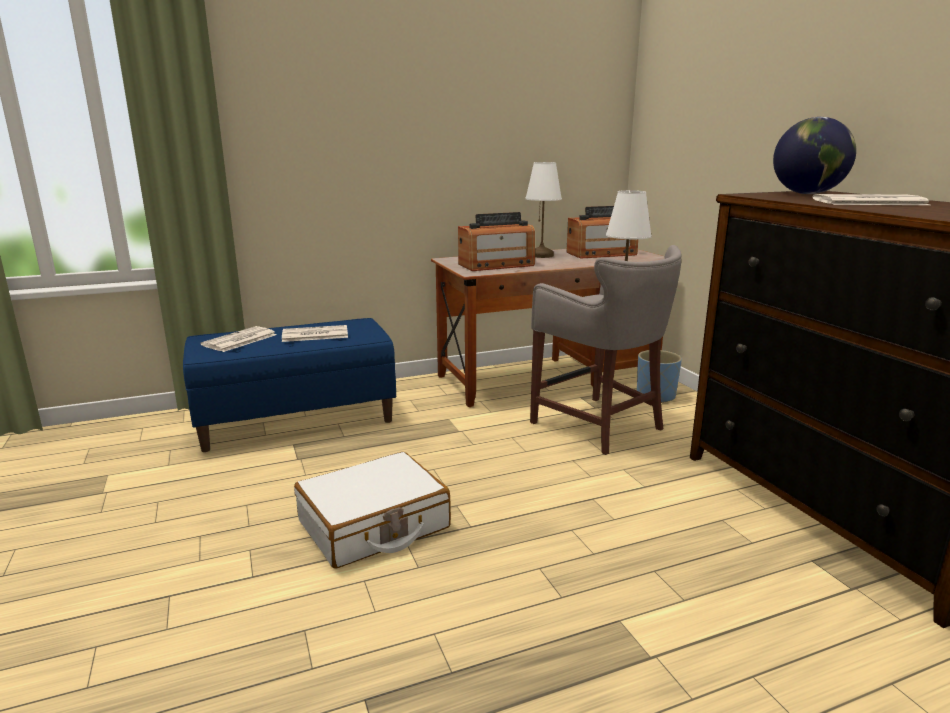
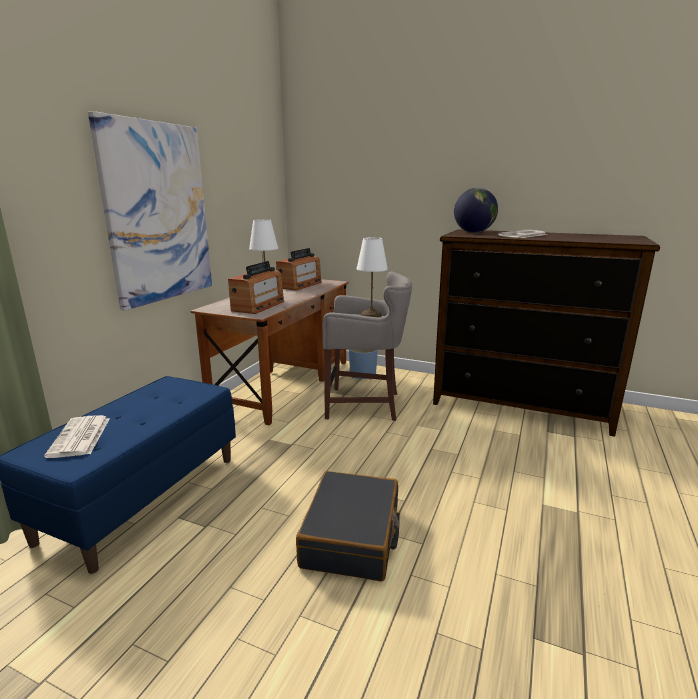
camera: 45 degrees left, 0 degrees up
newspaper [282,325,348,342] -> none
white suitcase [294,452,451,568] -> black suitcase [296,471,400,582]
none -> picture [88,111,212,310]

